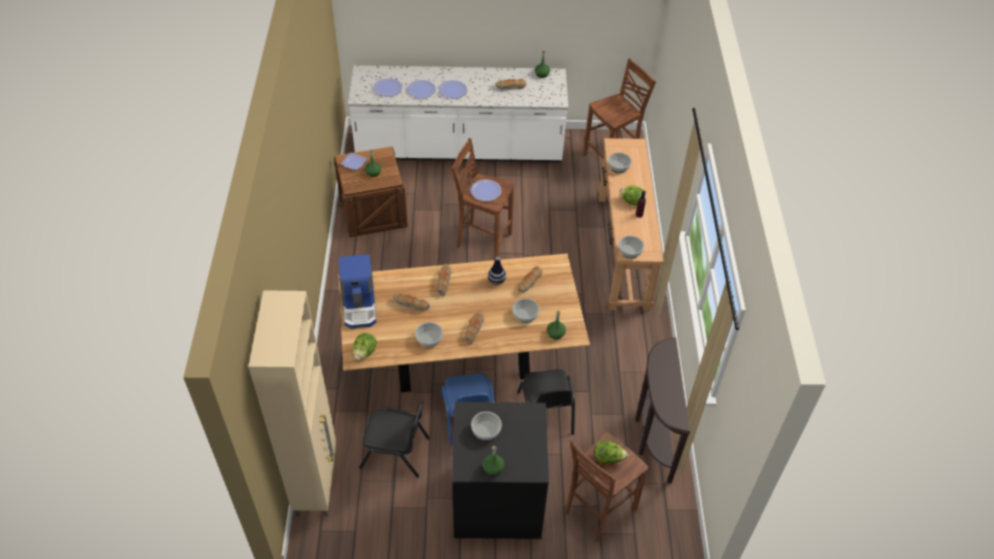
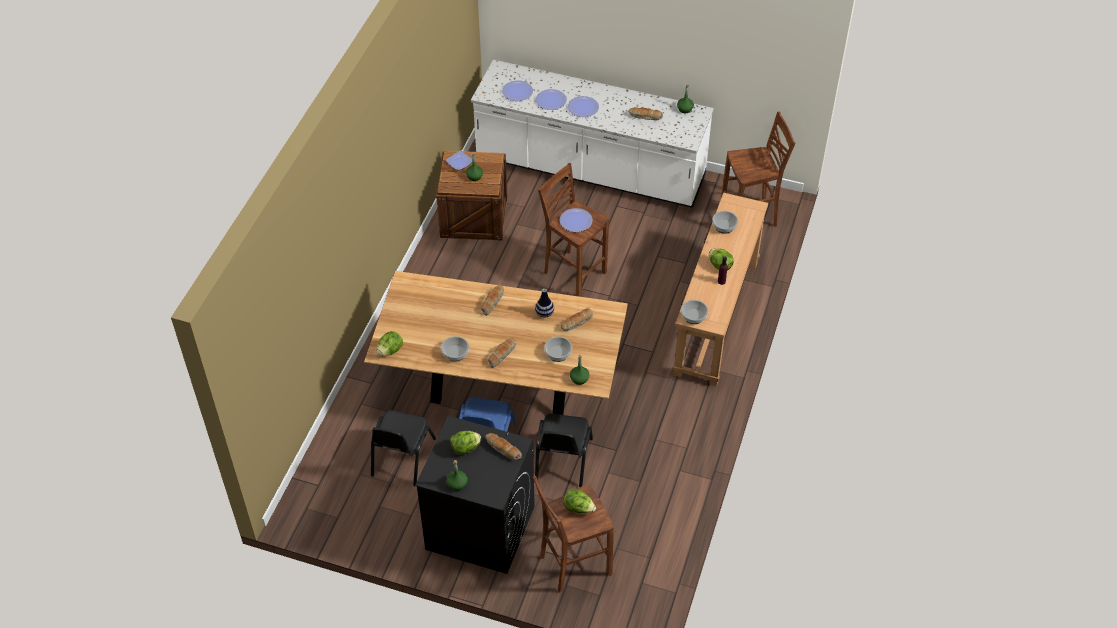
camera: 20 degrees right, 0 degrees up
beige cabinet [248,290,336,517] -> none
coffee machine [338,254,376,329] -> none
black chair [359,401,430,478] -> black chair turned 75 degrees clockwise [371,410,436,486]
bread [393,293,430,311] -> bread moved to [485,433,522,460]
bowl [471,411,502,440] -> lettuce [450,431,481,455]
brown console table [635,337,690,483] -> none

